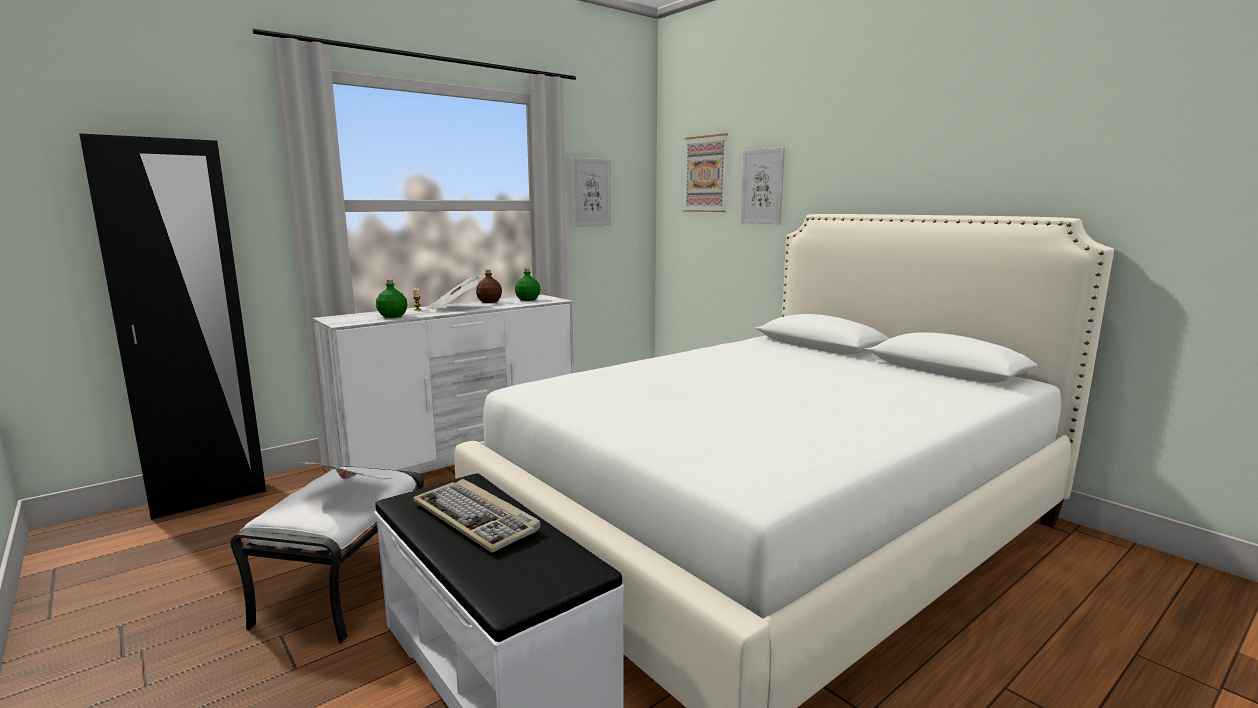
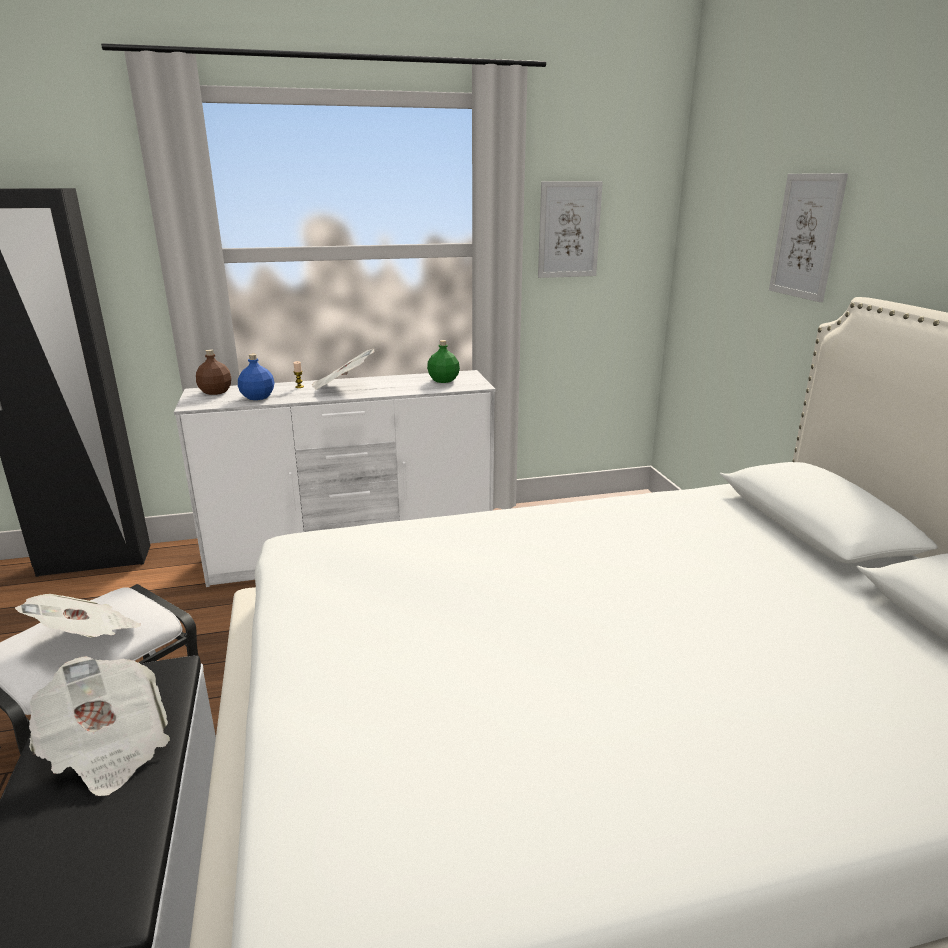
camera: 25 degrees right, 10 degrees up
green bottle [376,279,408,318] -> blue bottle [238,354,274,400]
keyboard [413,479,540,553] -> newspaper [29,656,170,796]
brown bottle [476,270,502,303] -> brown bottle moved to [196,350,231,395]
picture [683,133,728,212] -> none

